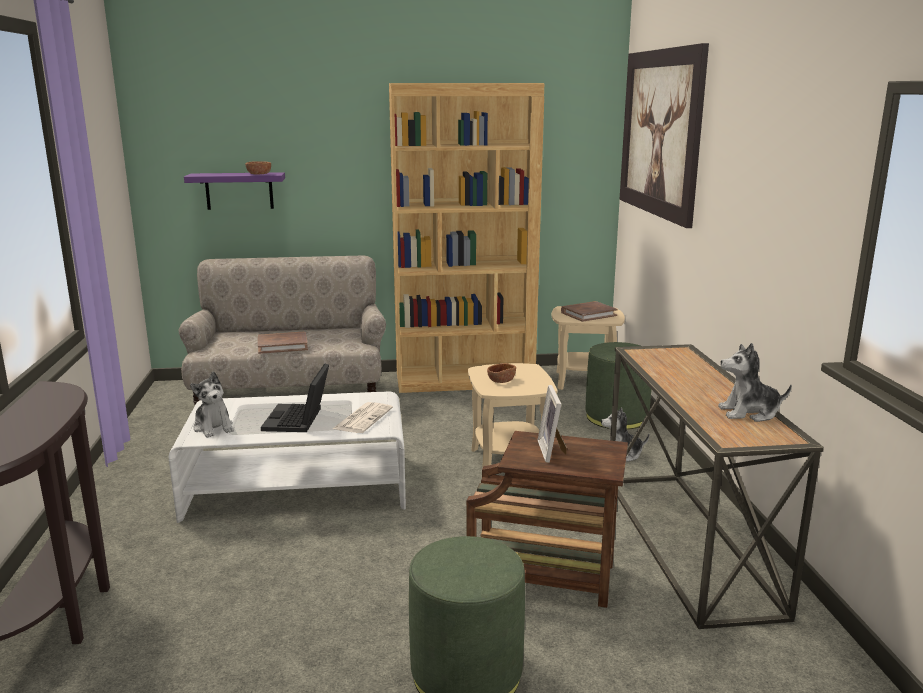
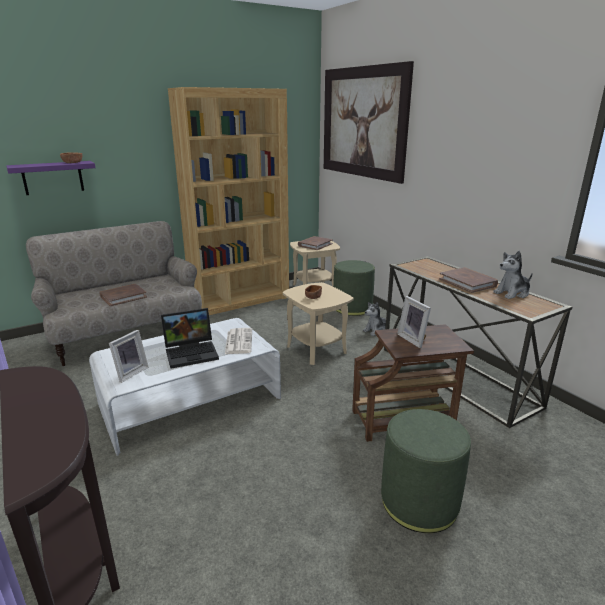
camera: 25 degrees left, 5 degrees up
plush toy [190,371,234,438] -> picture frame [109,330,148,383]
laptop [261,363,329,432] -> laptop turned 90 degrees counterclockwise [161,308,219,369]
none -> brown book [439,267,498,293]

